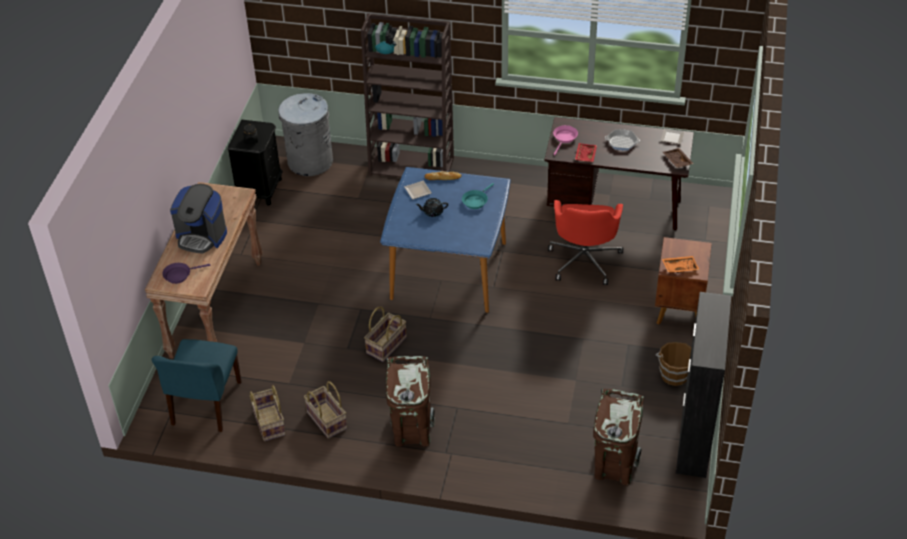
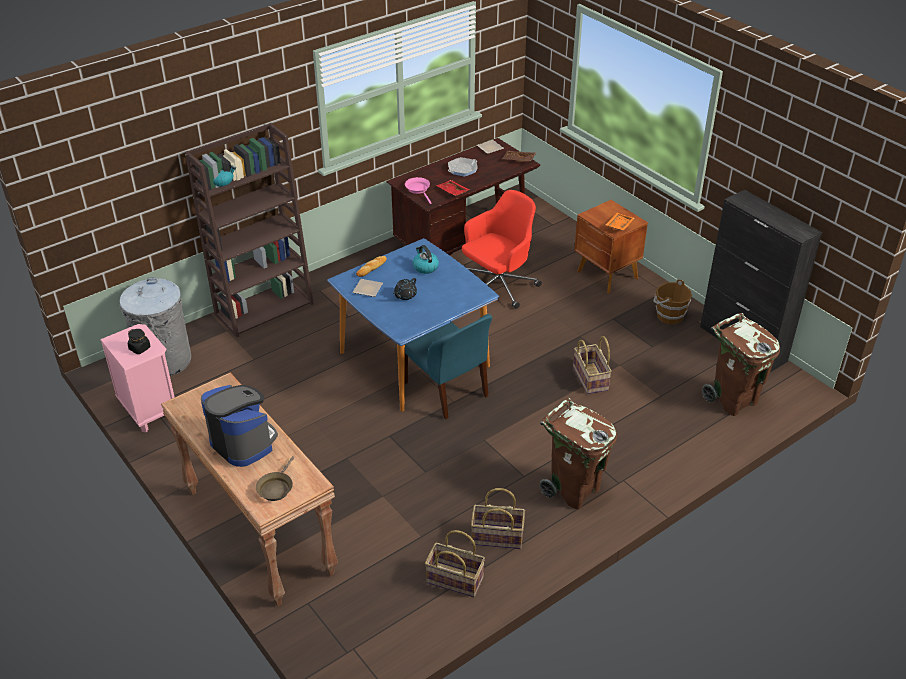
camera: 50 degrees left, 5 degrees down
blue chair [152,339,242,432] -> blue chair moved to [405,314,492,419]
purple frying pan [162,263,211,284] -> brown frying pan [256,456,294,501]
coffee machine [170,184,227,253] -> coffee machine turned 105 degrees counterclockwise [201,385,278,467]
black nightstand [228,120,283,206] -> pink nightstand [100,324,175,432]
basket [364,306,407,362] -> basket moved to [573,336,612,394]
turquoise frying pan [462,183,494,209] -> kettle [412,245,439,274]
red office chair [548,200,623,285] -> red office chair turned 90 degrees counterclockwise [462,190,542,309]

